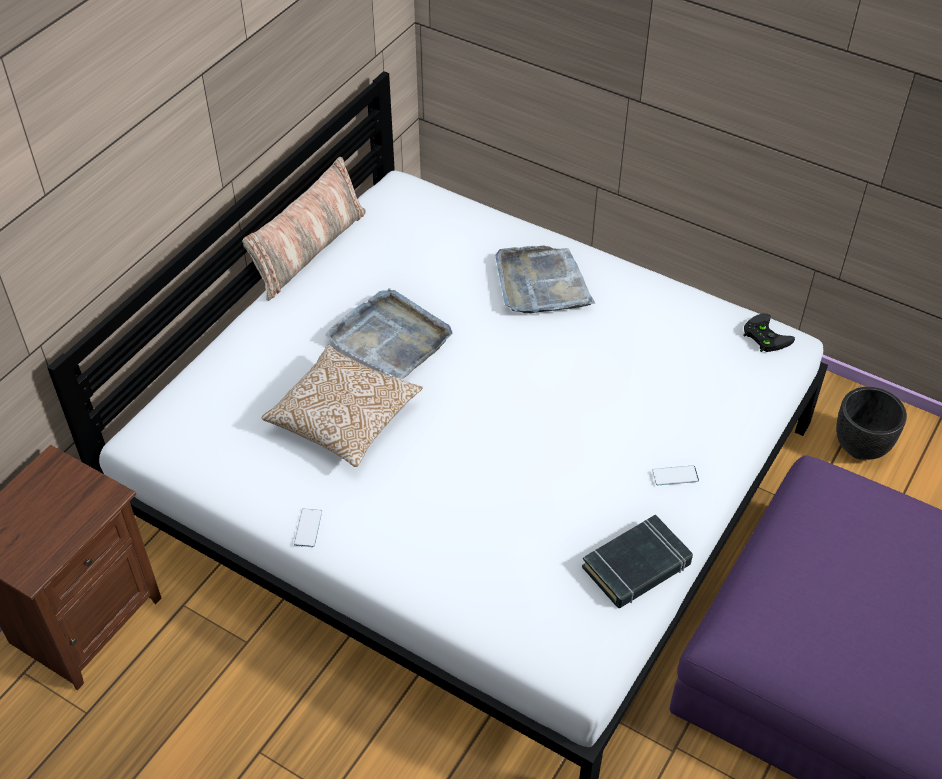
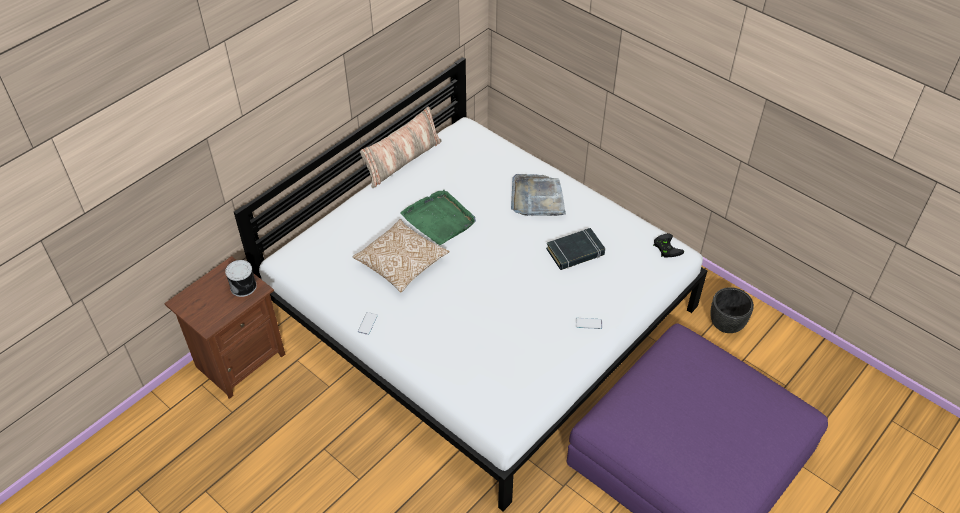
camera: 10 degrees right, 0 degrees up
grey tray [325,288,453,380] -> green tray [400,190,476,245]
black book [582,514,693,608] -> black book moved to [546,228,605,270]
none -> can [225,260,257,297]

